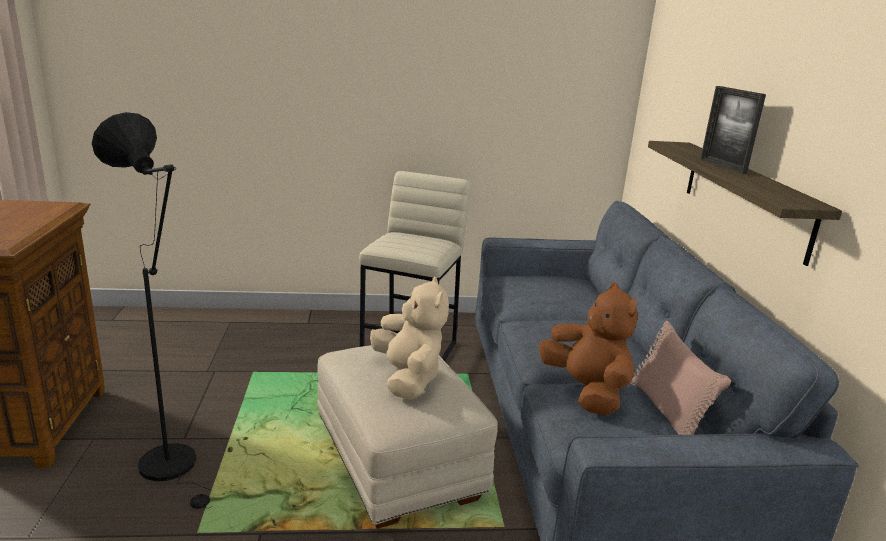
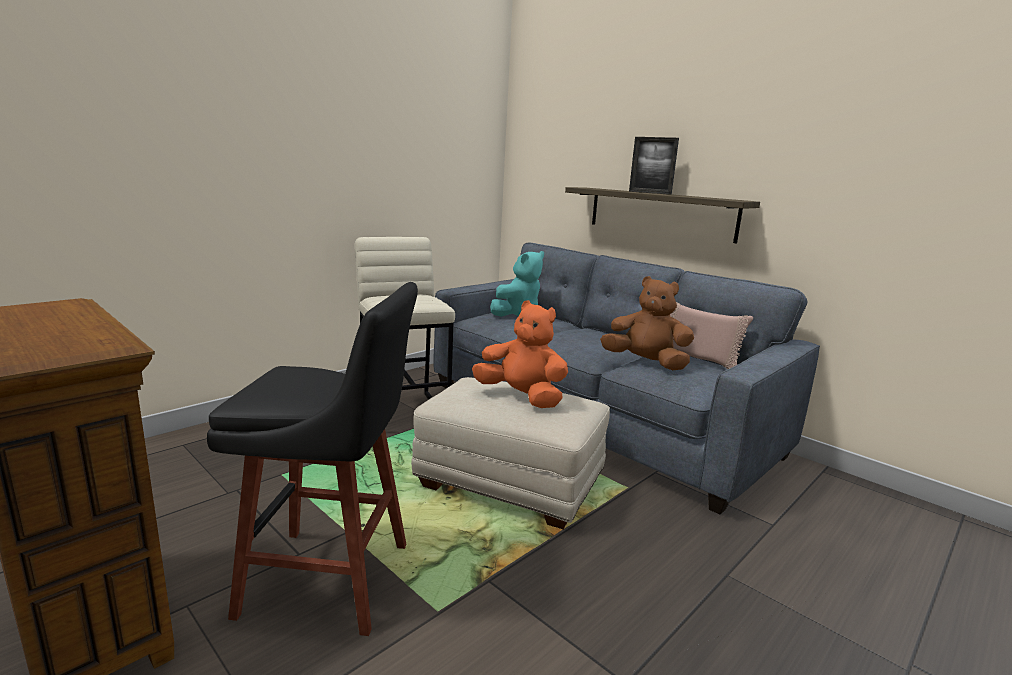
camera: 40 degrees left, 5 degrees down
black floor lamp [92,112,211,509] -> black stool [207,282,418,636]
beige plush toy [370,276,449,400] -> orange plush toy [472,300,568,408]
none -> turquoise plush toy [490,251,544,317]

